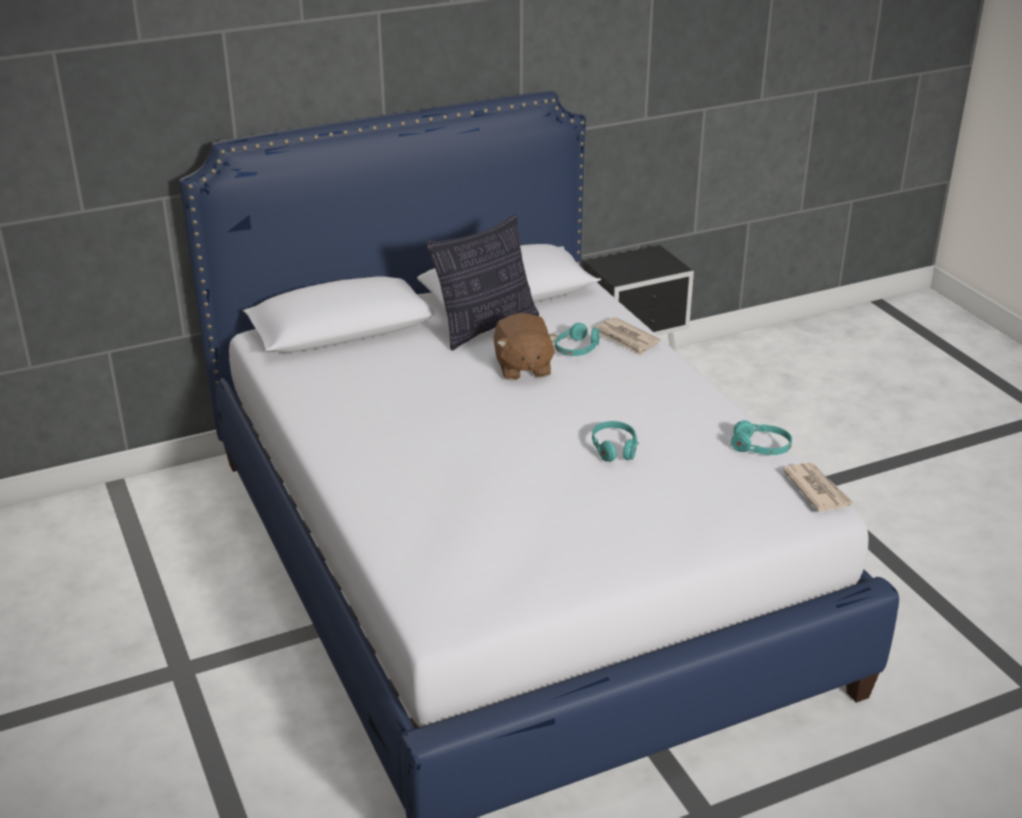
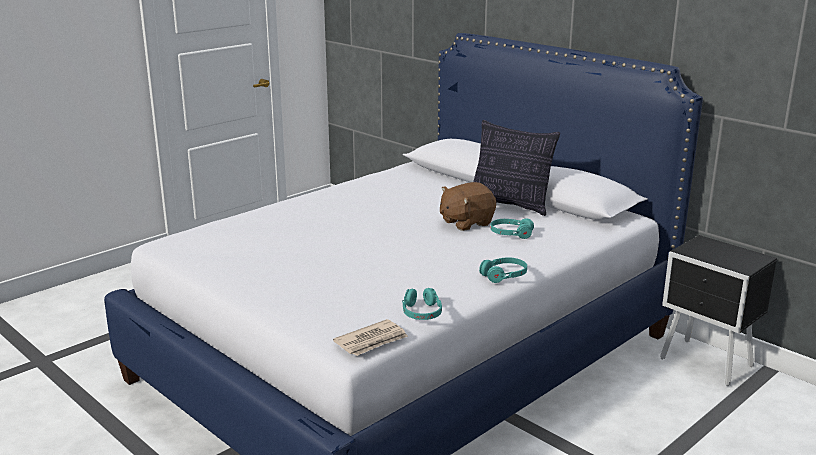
camera: 70 degrees right, 10 degrees down
turquoise headphones [592,421,639,462] -> turquoise headphones moved to [479,257,527,283]
newspaper [595,317,660,355] -> none

